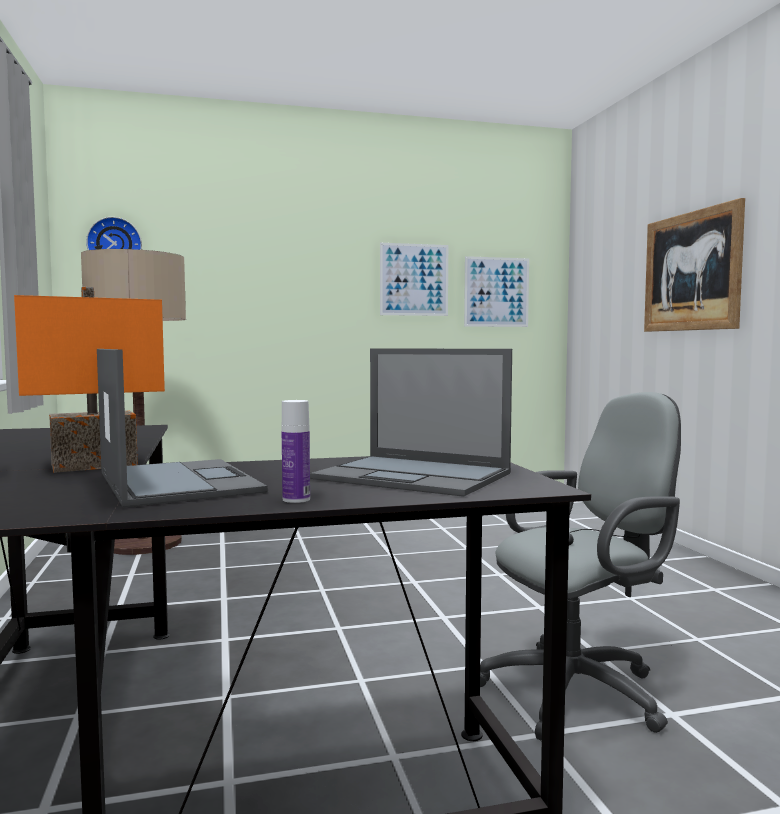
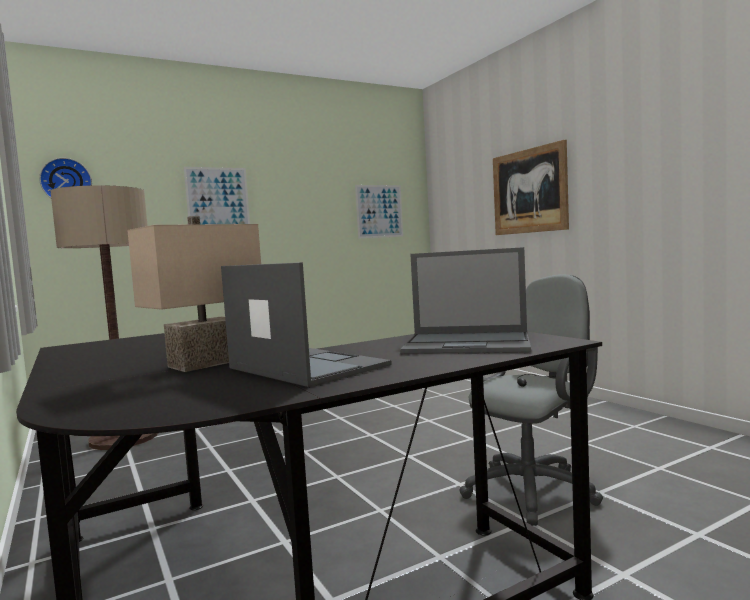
camera: 15 degrees left, 0 degrees up
orange table lamp [14,287,165,473] -> beige table lamp [127,216,261,372]
bottle [282,400,310,503] -> none
picture [380,243,448,316] -> picture moved to [184,167,250,224]

